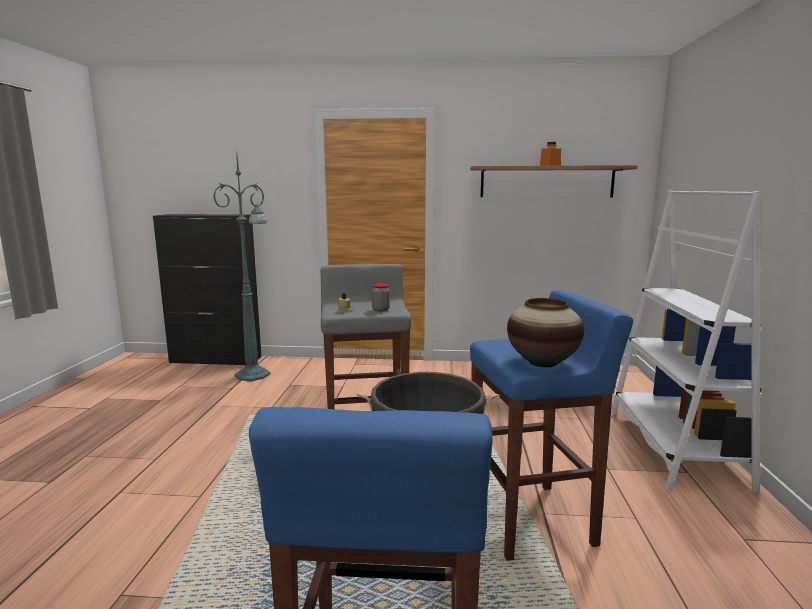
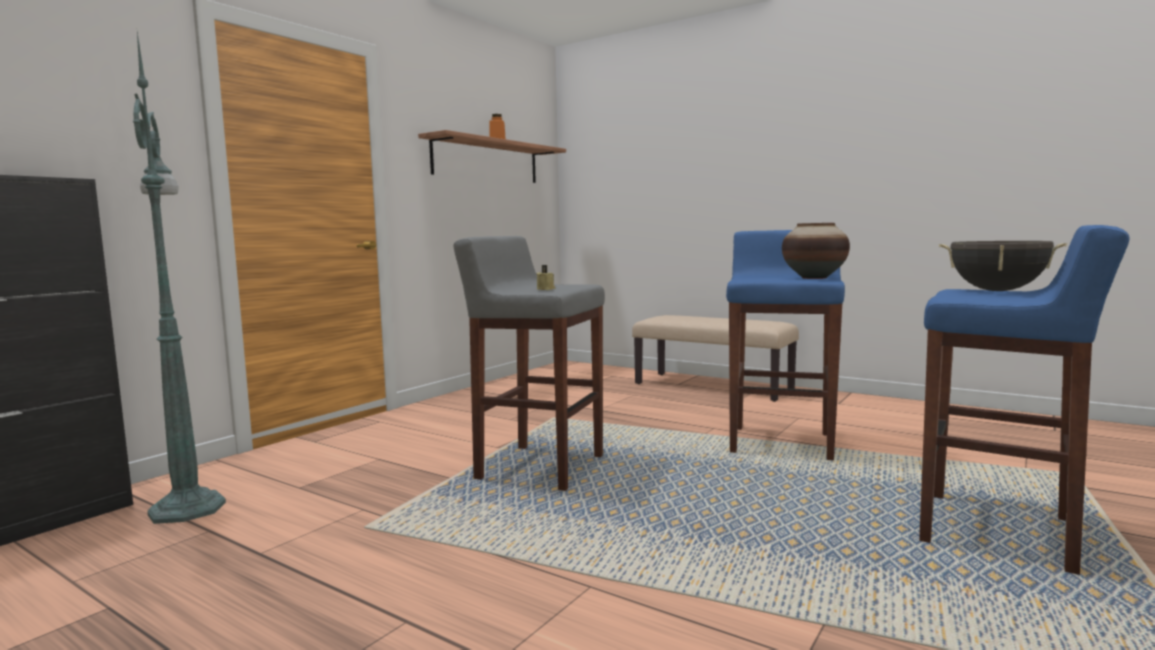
camera: 60 degrees left, 5 degrees down
jar [372,283,390,311] -> none
white bookcase [611,190,763,492] -> beige bench [632,315,799,402]

